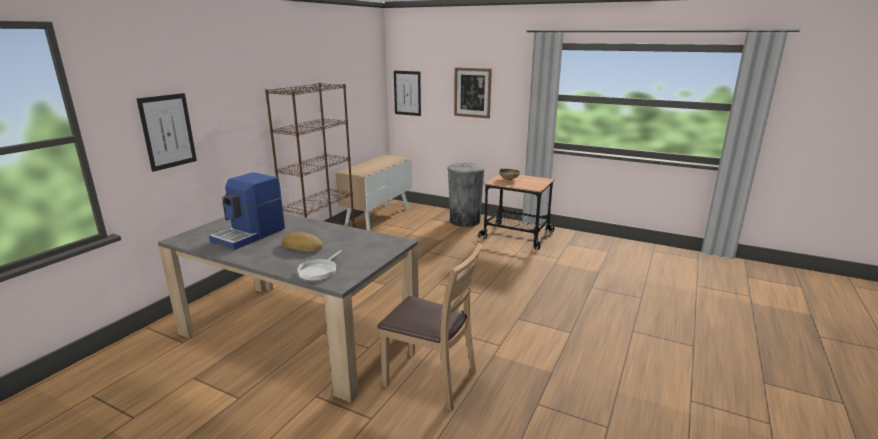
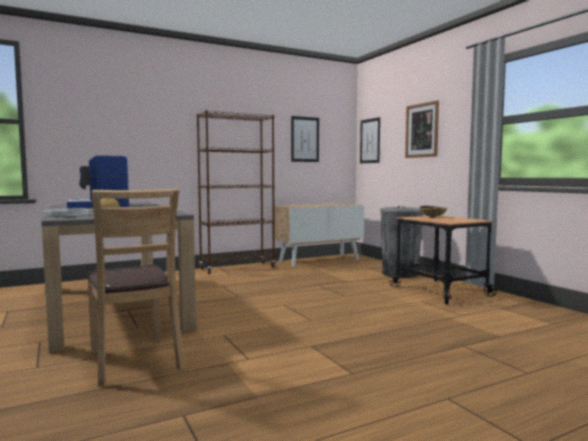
camera: 35 degrees right, 15 degrees down
picture [137,93,197,172] -> picture moved to [291,116,319,162]

